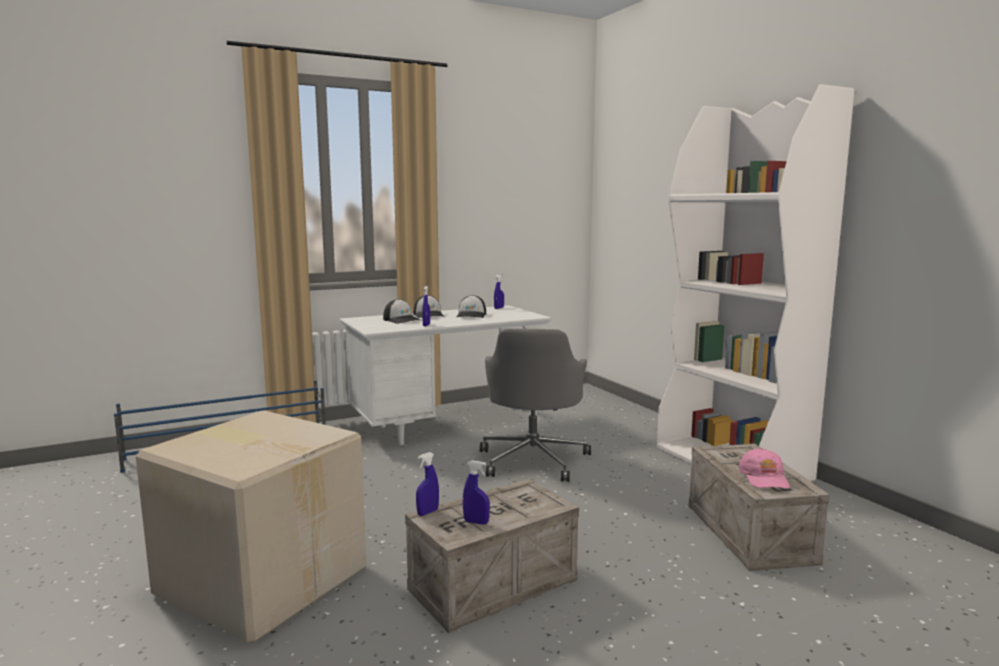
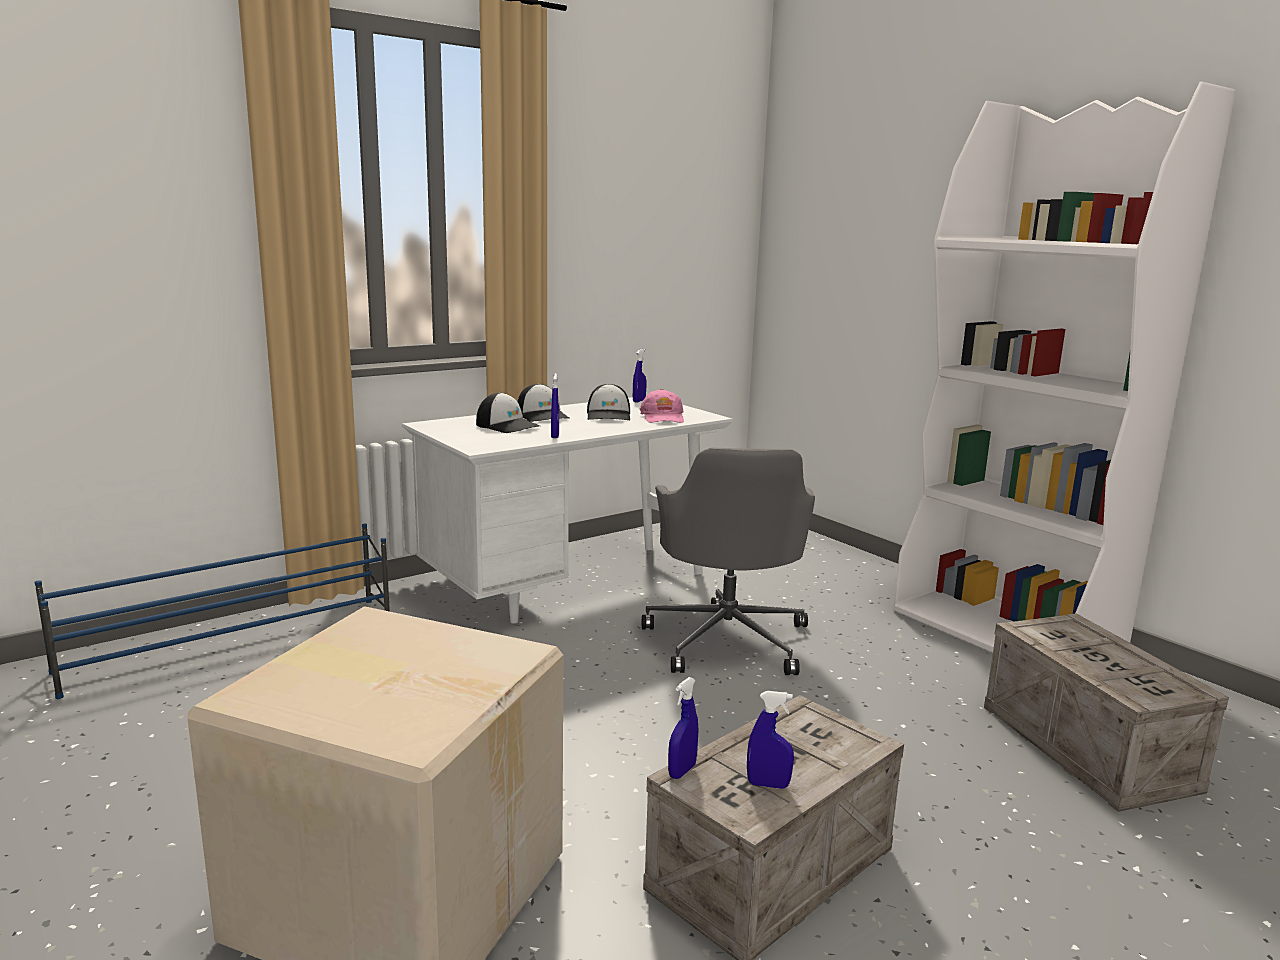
camera: 10 degrees left, 5 degrees up
pink cap [738,448,790,489] -> pink cap moved to [640,389,684,423]

